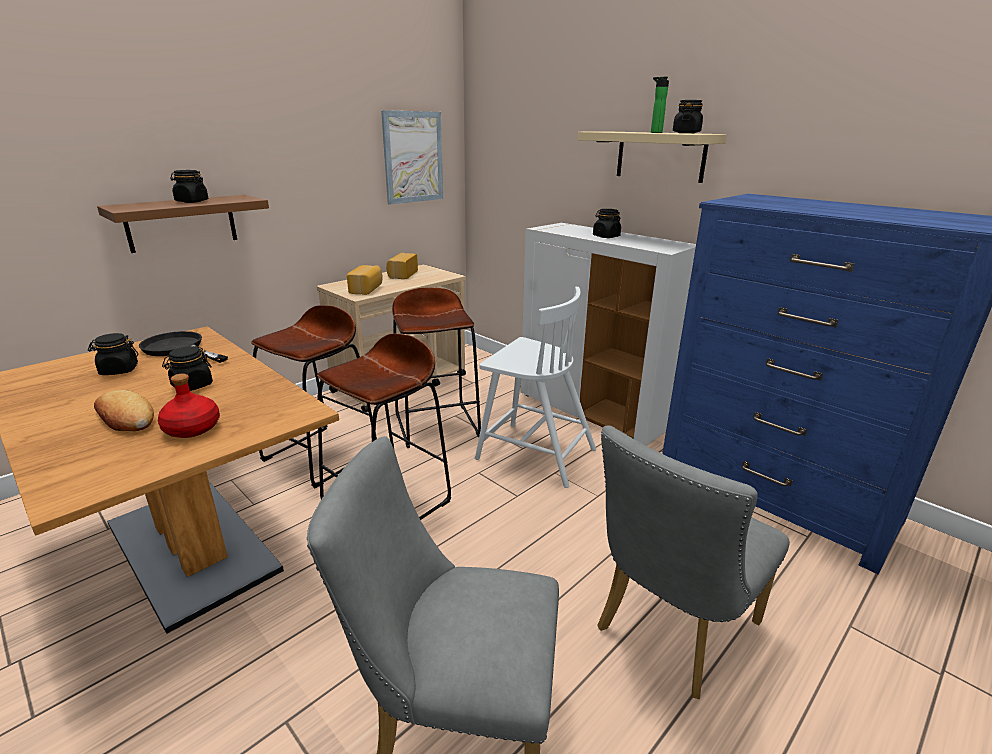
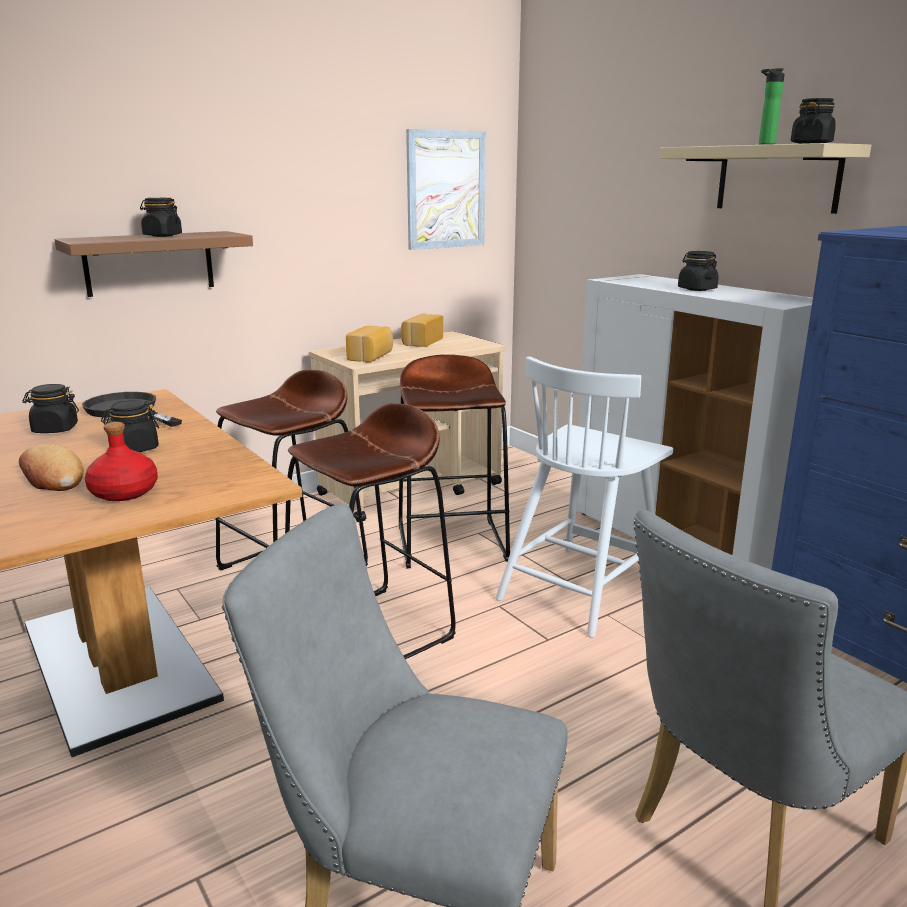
camera: 10 degrees right, 5 degrees down
white chair [475,287,596,488] -> white chair turned 90 degrees clockwise [495,356,673,638]

